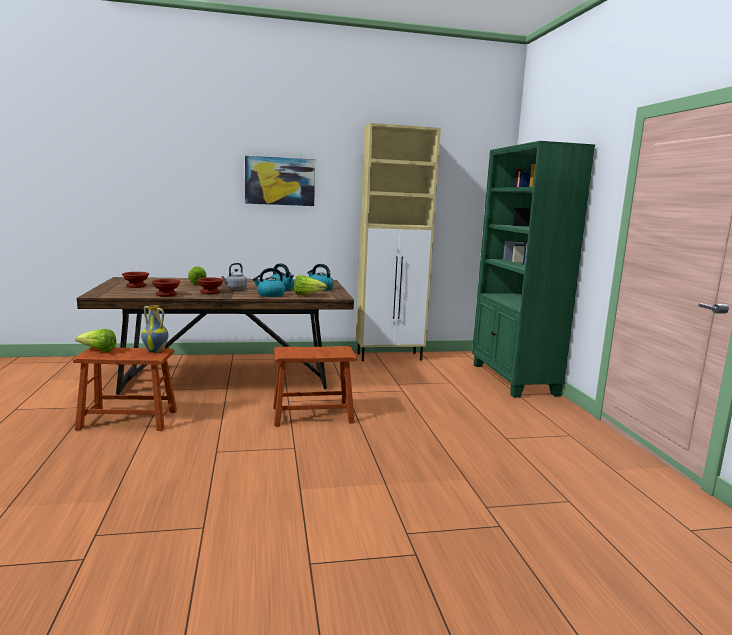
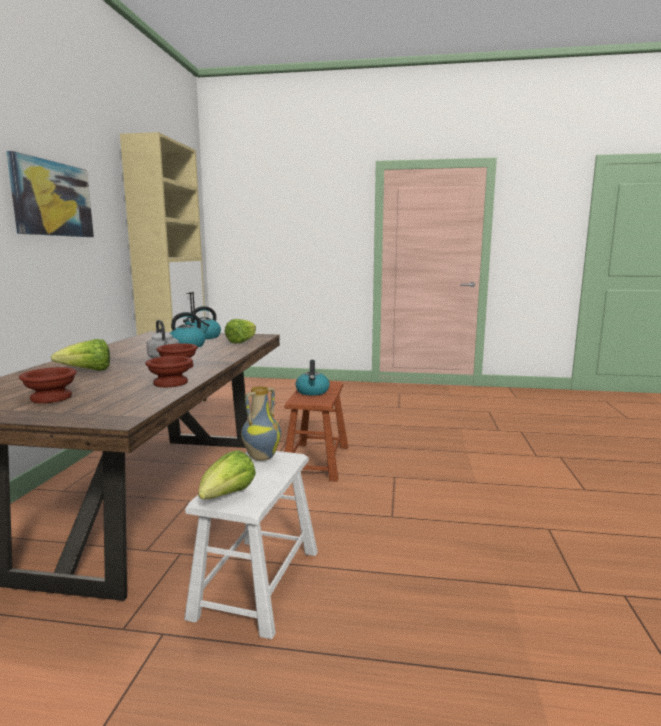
camera: 70 degrees left, 0 degrees up
brown stool [73,347,177,431] -> white stool [184,451,318,639]
kettle [252,268,286,297] -> kettle moved to [295,360,330,396]
green bookcase [472,141,595,398] -> none

